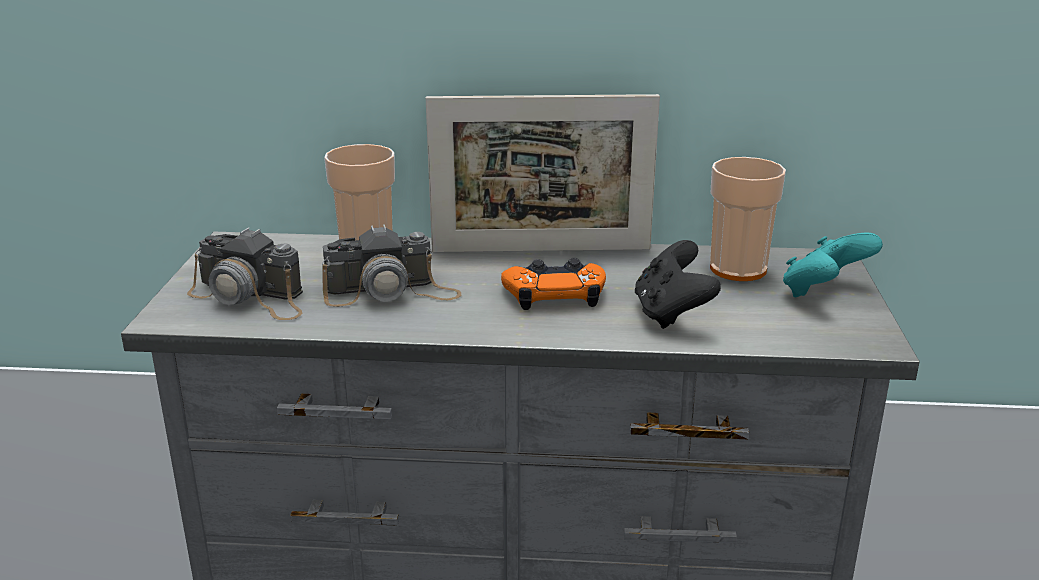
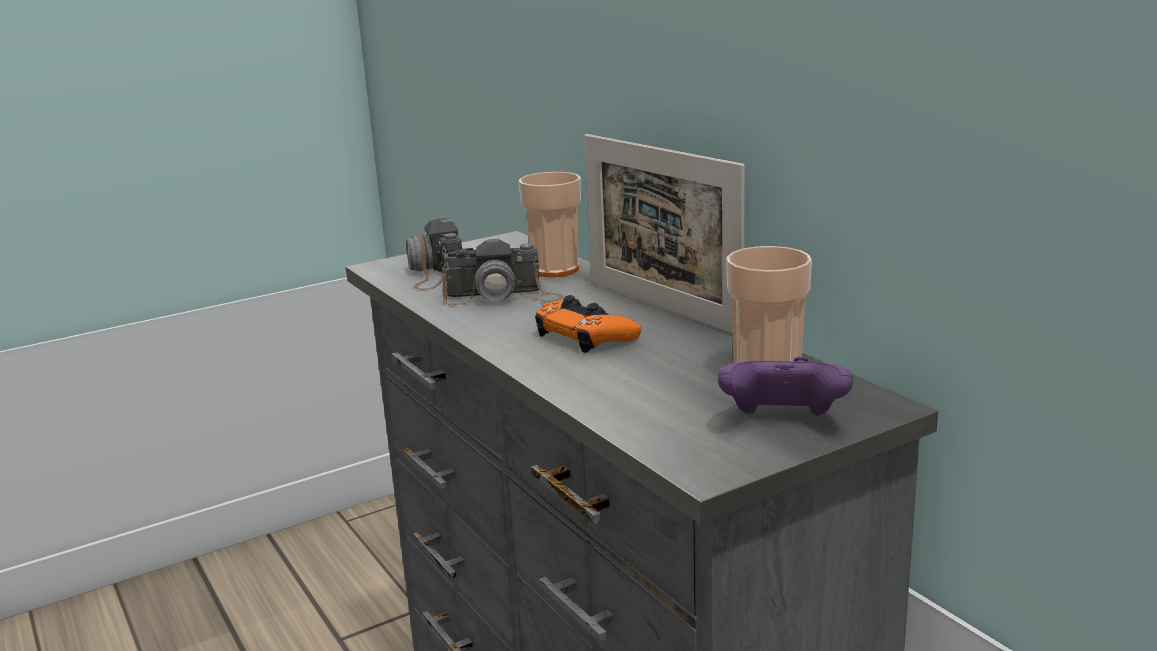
camera: 55 degrees right, 5 degrees down
camera [322,224,461,307] -> camera turned 45 degrees counterclockwise [442,236,564,305]
black game controller [635,240,721,329] -> none
turquoise game controller [783,233,883,297] -> purple game controller [718,356,853,416]

